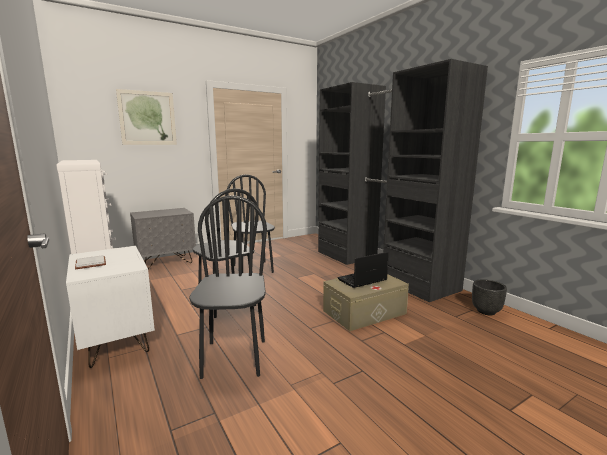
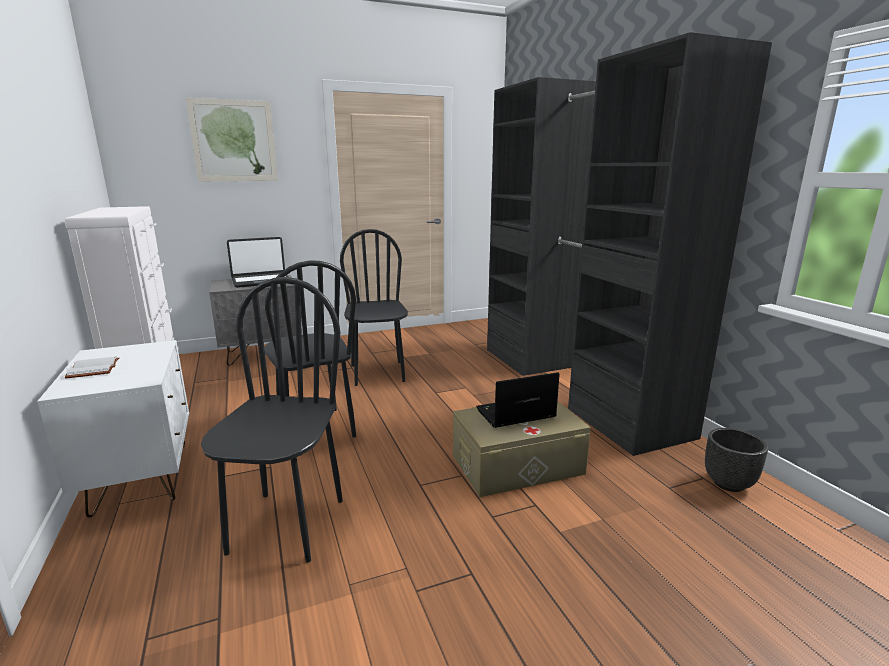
camera: 10 degrees right, 5 degrees up
none -> laptop [227,237,288,288]

